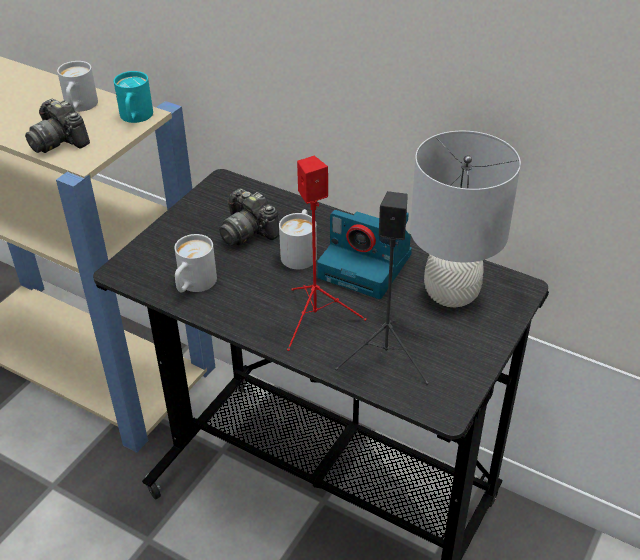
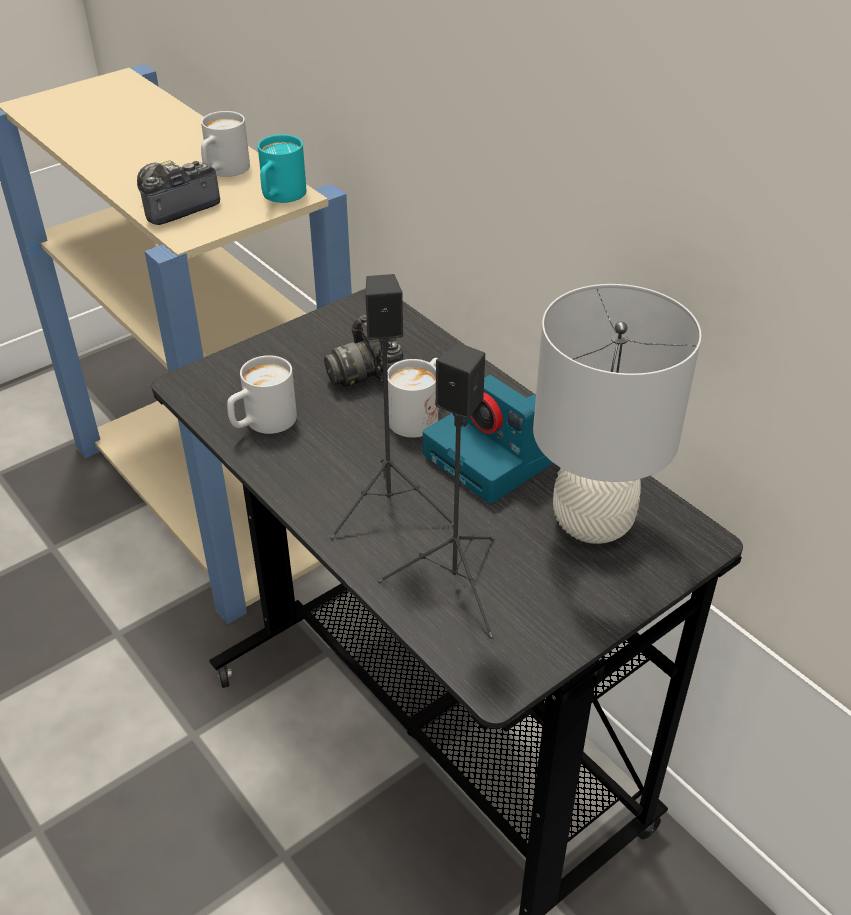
camera: 20 degrees right, 0 degrees up
camera [25,99,90,153] -> camera turned 75 degrees clockwise [137,161,220,225]
red speaker [287,156,366,351] -> black speaker [330,274,454,540]

